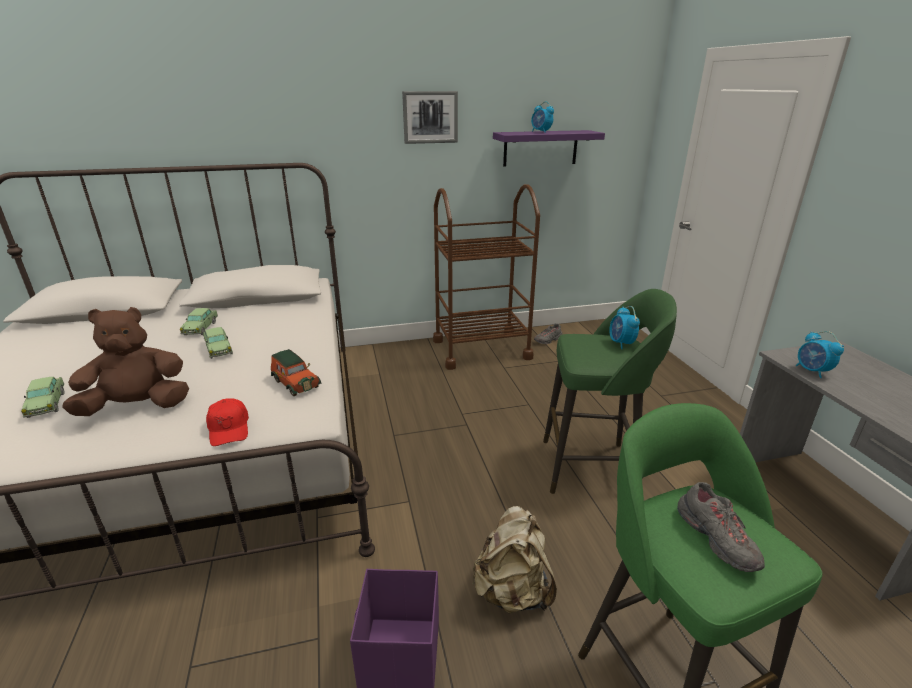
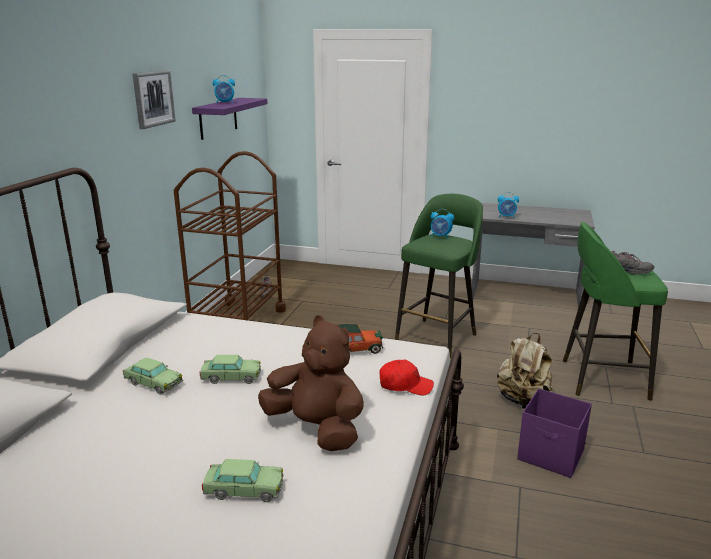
camera: 60 degrees left, 5 degrees down
brown plush toy [62,307,189,416] -> brown plush toy turned 120 degrees clockwise [258,315,364,451]

